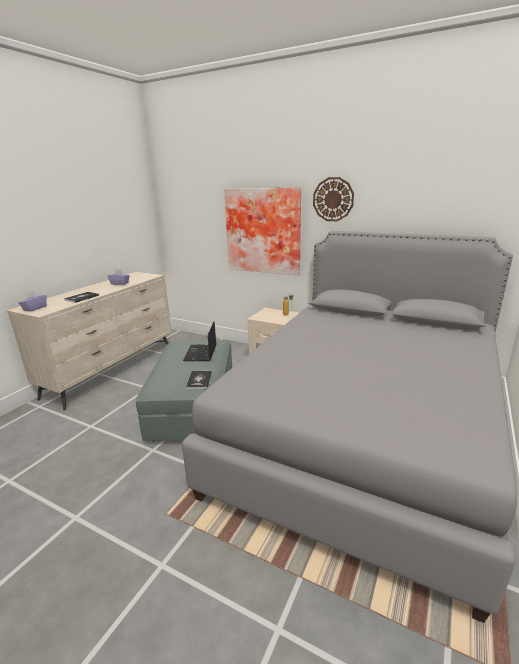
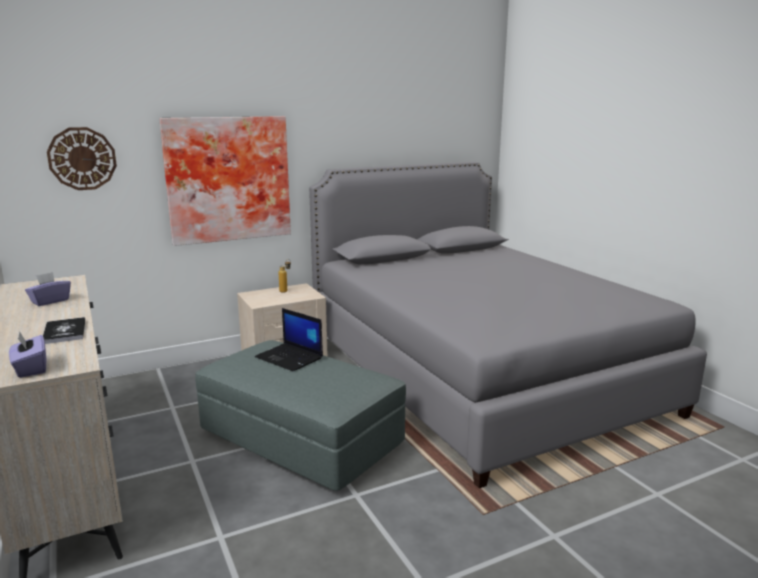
camera: 55 degrees left, 5 degrees down
book [186,371,212,389] -> none
wall clock [313,177,354,221] -> wall clock moved to [47,127,117,190]

